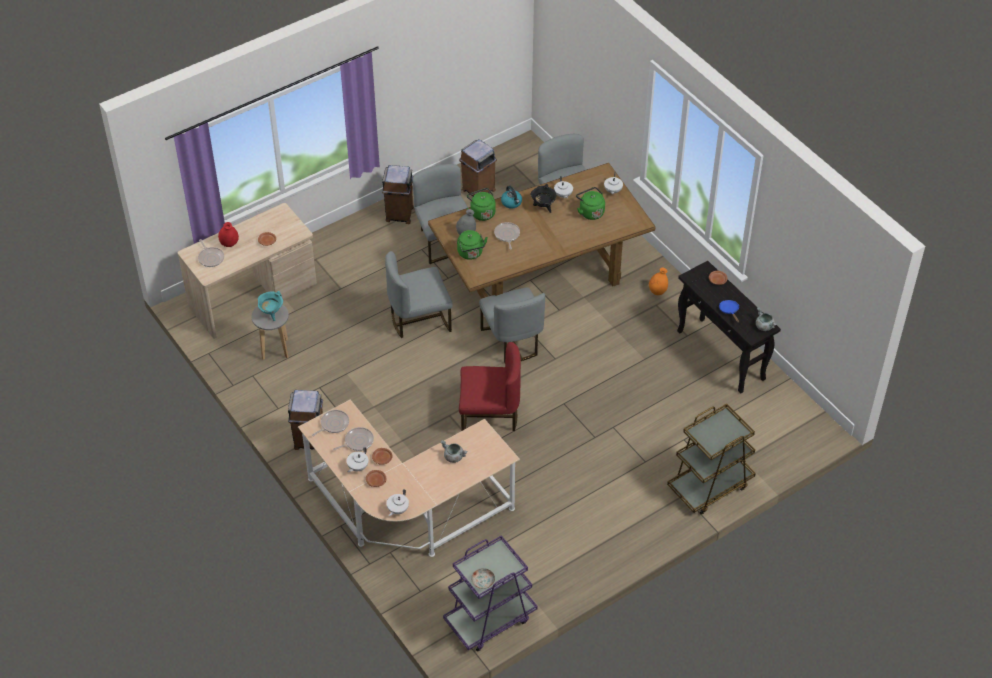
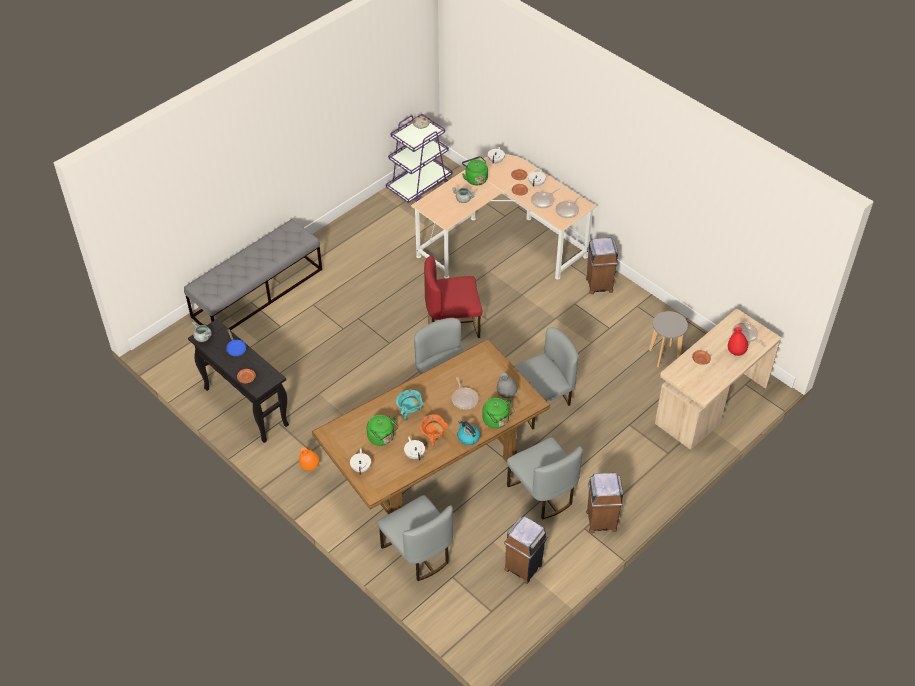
camera: 170 degrees right, 0 degrees up
turquoise cooking pot [258,291,283,321] -> turquoise cooking pot moved to [396,390,423,420]
green kettle [457,230,488,260] -> green kettle moved to [462,156,488,185]
black cooking pot [530,184,557,213] -> orange cooking pot [420,414,448,447]
brown cart [667,404,756,515] -> grey bench [184,219,322,330]

